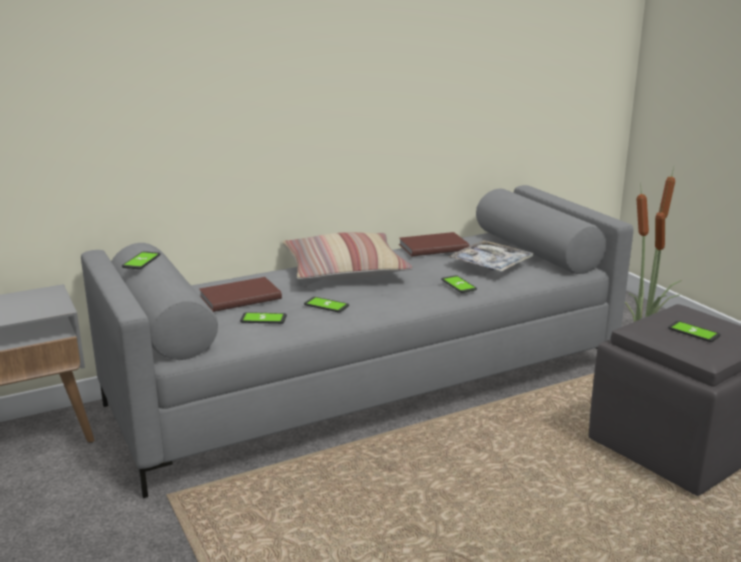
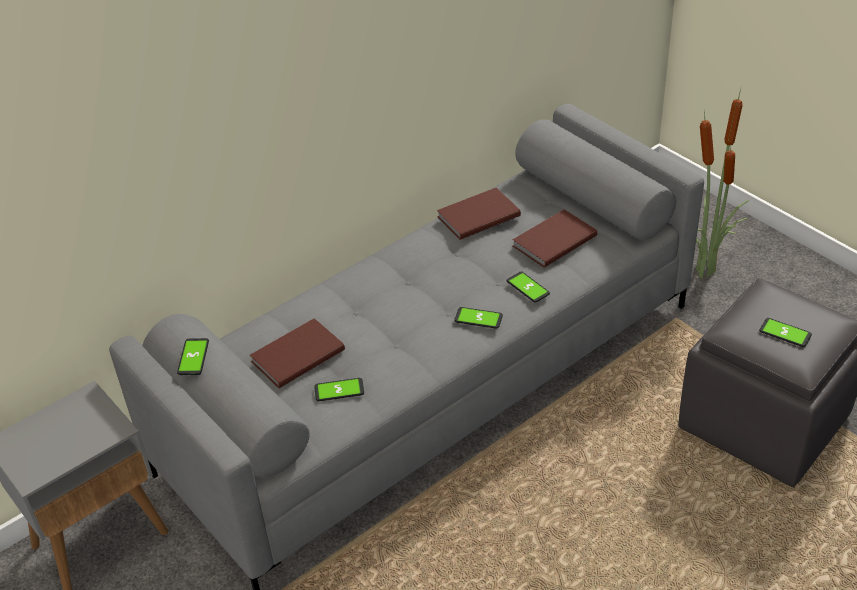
camera: 10 degrees left, 20 degrees up
pillow [282,232,413,280] -> none
phone [304,297,349,312] -> phone moved to [454,307,503,329]
tray [449,240,535,272] -> brown book [512,210,597,268]

